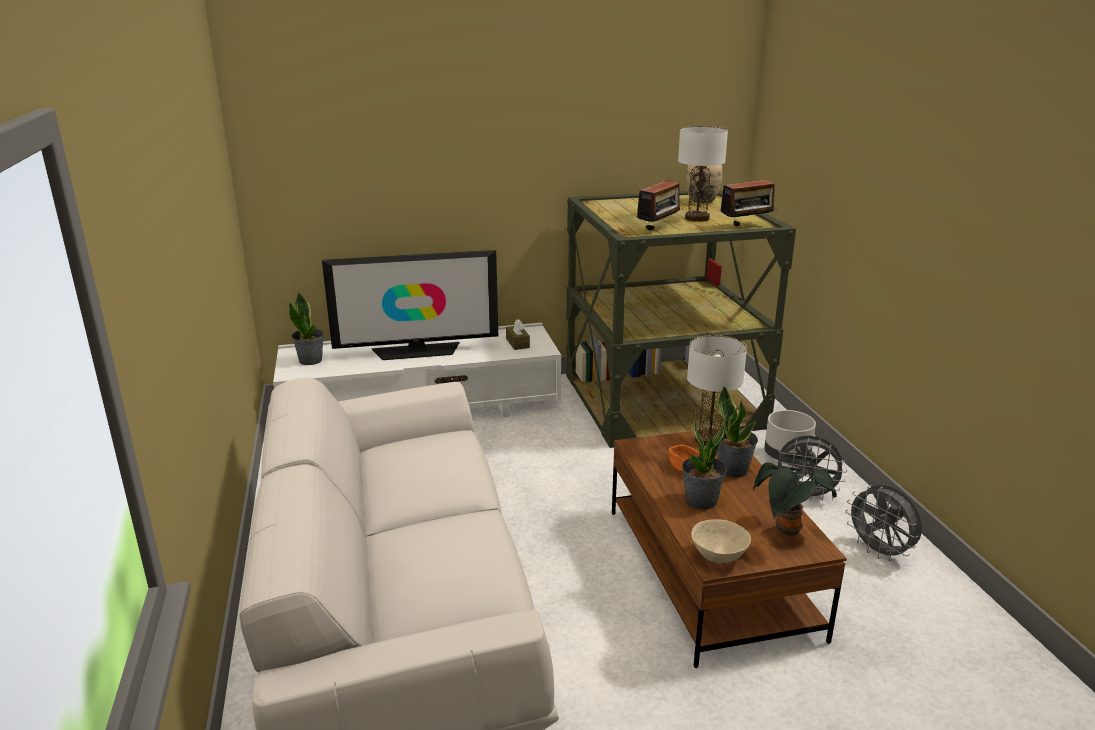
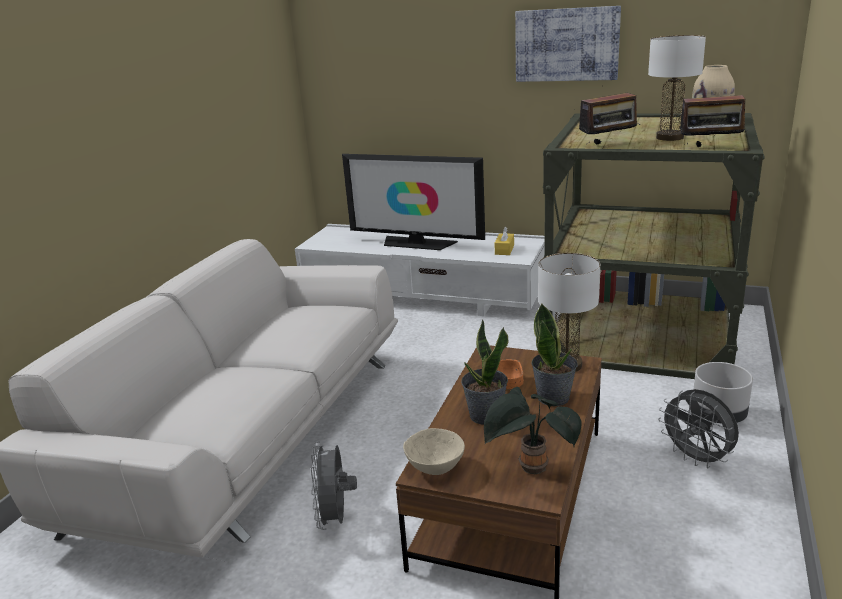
camera: 35 degrees right, 0 degrees up
potted plant [289,292,324,365] -> none
brown tissue box [506,319,530,350] -> yellow tissue box [495,227,514,255]
grey fan [845,485,922,561] -> grey fan moved to [311,441,357,530]
none -> picture [515,6,621,82]

